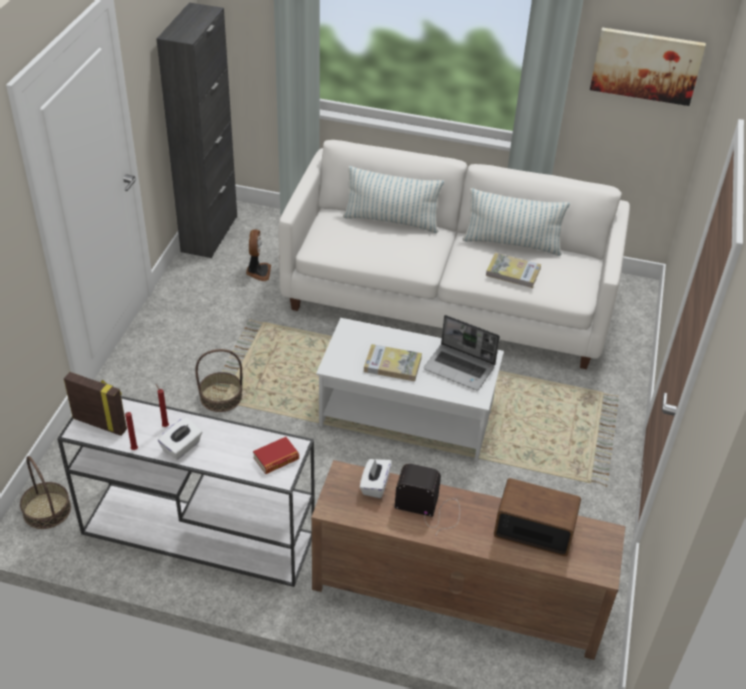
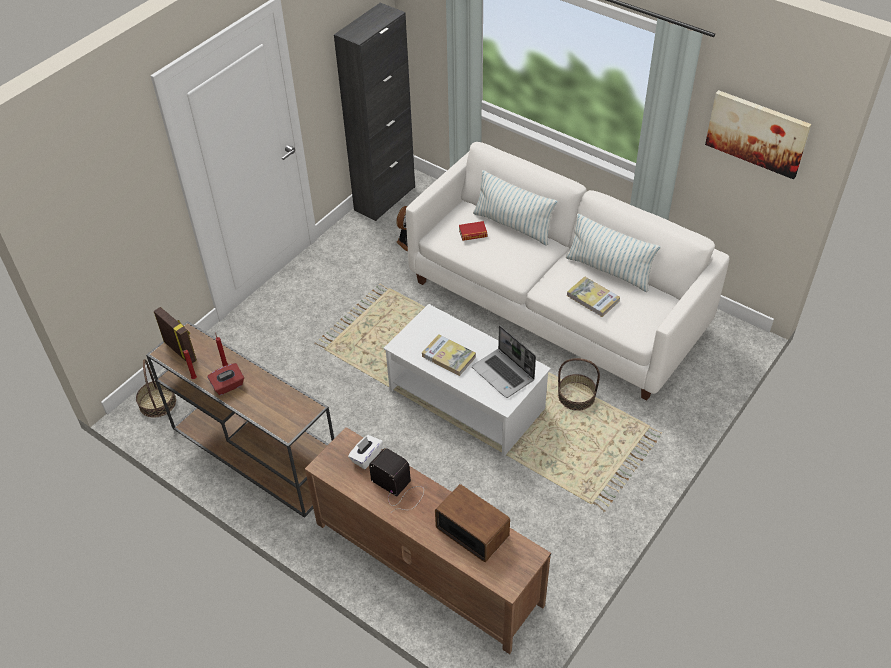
camera: 25 degrees right, 5 degrees up
white console table [57,396,315,587] -> brown console table [146,321,334,518]
white tissue box [158,417,202,460] -> red tissue box [207,363,244,395]
basket [195,349,242,412] -> basket moved to [558,358,600,411]
book [253,437,299,474] -> book moved to [459,221,487,241]

